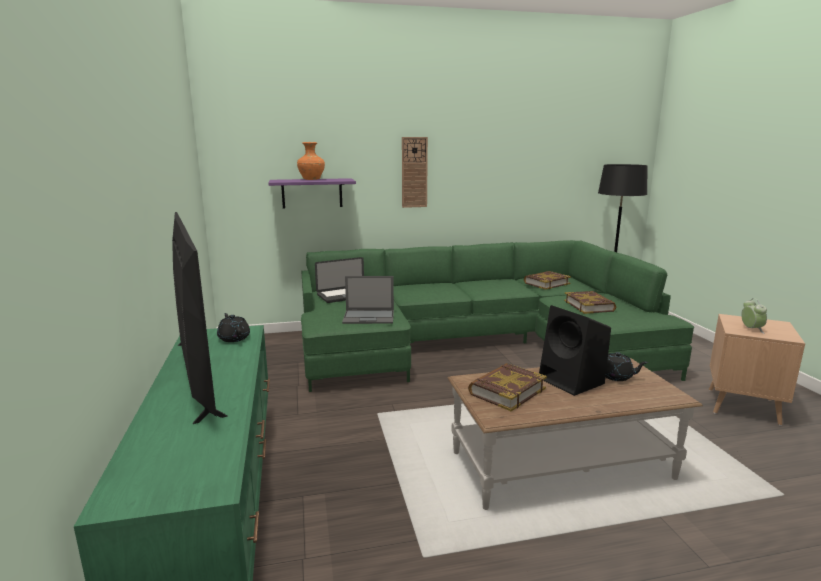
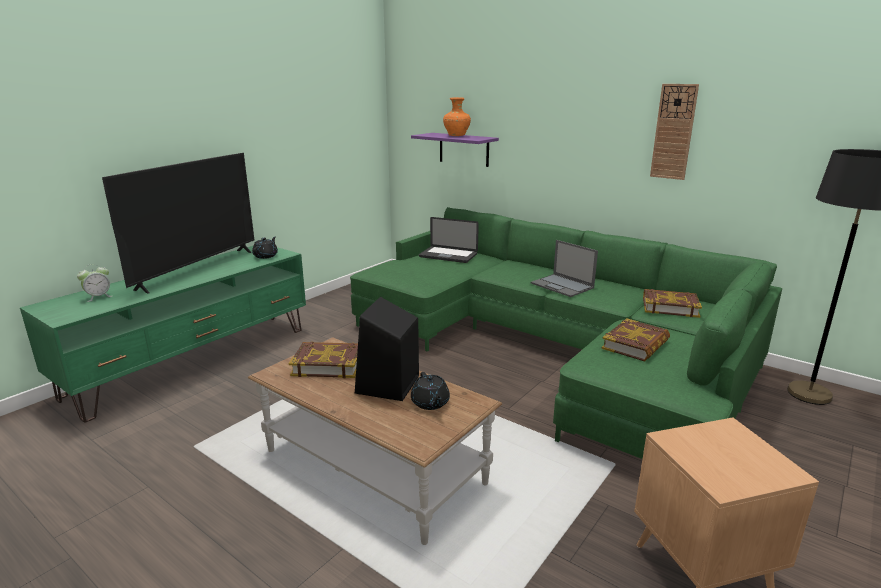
camera: 50 degrees right, 5 degrees up
laptop [342,276,394,324] -> laptop moved to [531,240,598,297]
wall clock [402,137,428,208] -> wall clock moved to [650,84,699,180]
alarm clock [741,298,767,334] -> alarm clock moved to [77,264,112,302]

